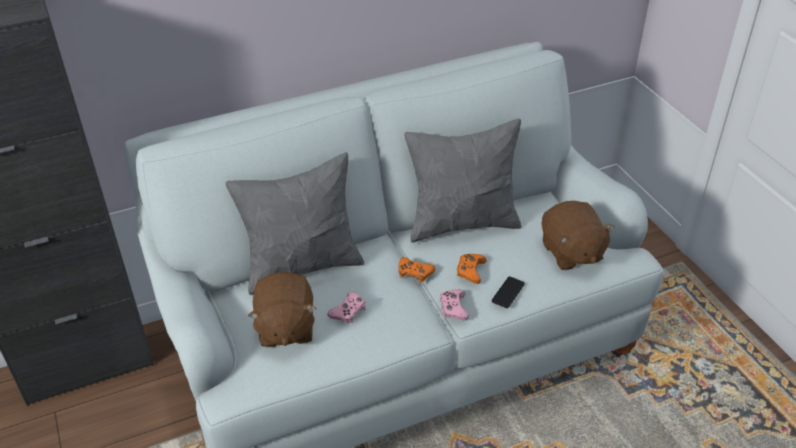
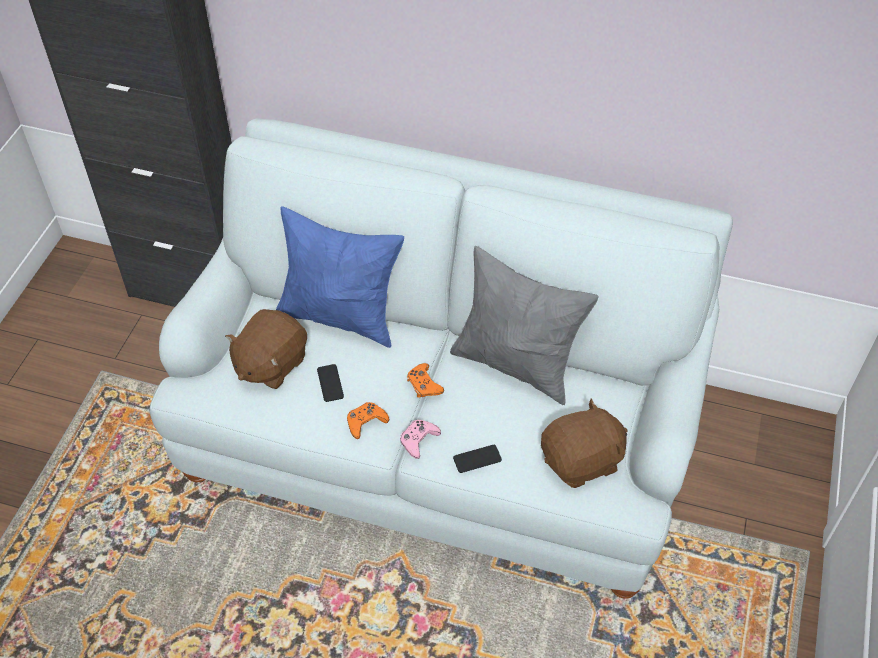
camera: 40 degrees right, 10 degrees up
grey pillow [226,152,364,295] -> blue pillow [276,206,404,348]
pink game controller [328,292,366,323] -> phone [317,364,344,402]
orange game controller [457,254,487,284] -> orange game controller moved to [347,402,389,439]
brown plush toy [542,201,614,270] -> brown plush toy turned 135 degrees counterclockwise [541,398,627,488]

